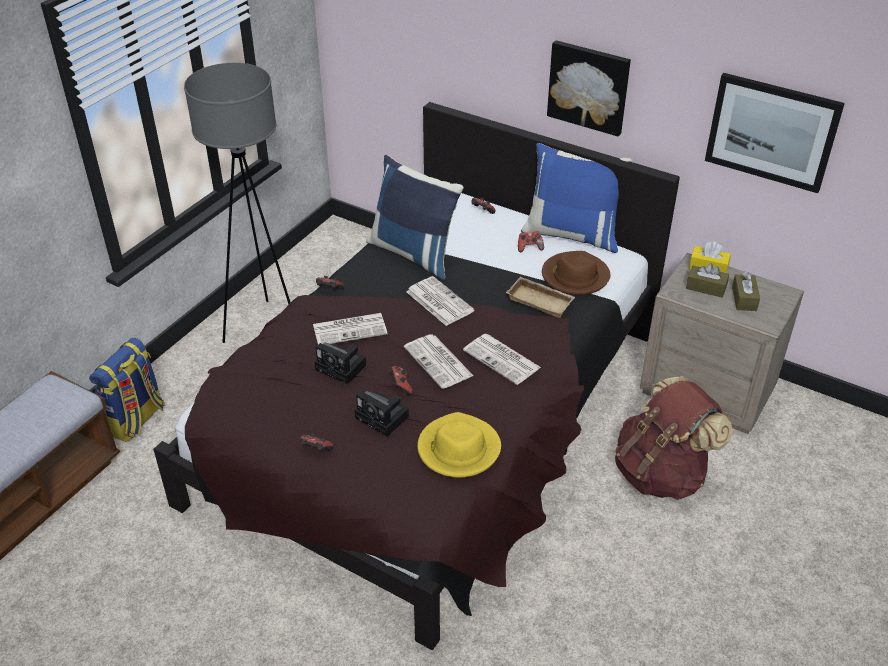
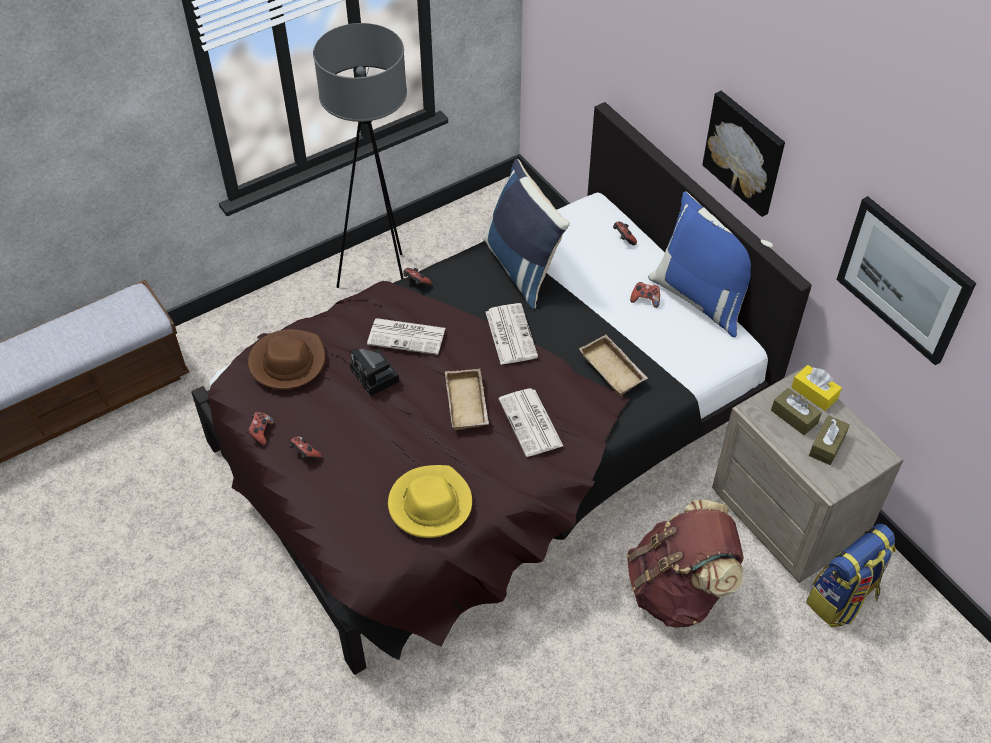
camera: 25 degrees right, 10 degrees up
backpack [89,338,165,442] -> backpack moved to [806,523,896,628]
camera [355,391,409,436] -> none
game controller [389,366,412,395] -> game controller moved to [246,412,274,446]
newspaper [404,334,474,389] -> beige tray [445,369,489,431]
brown hat [542,251,610,296] -> brown hat moved to [248,329,325,390]

